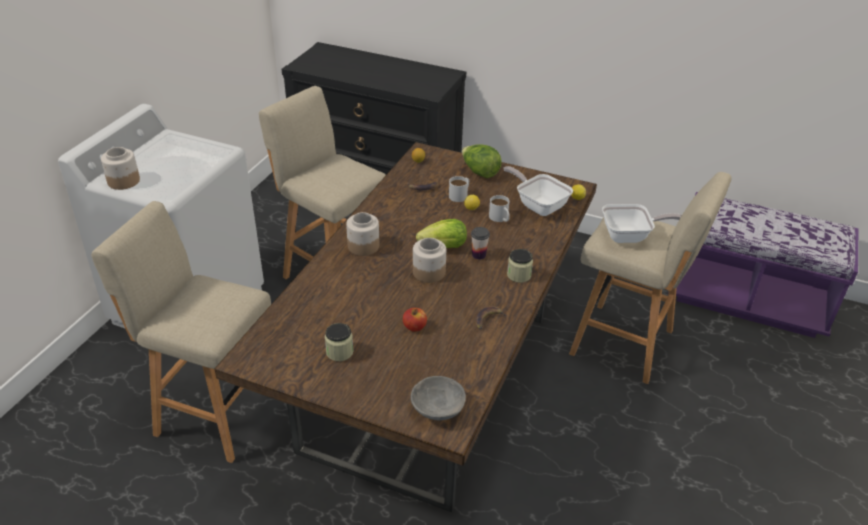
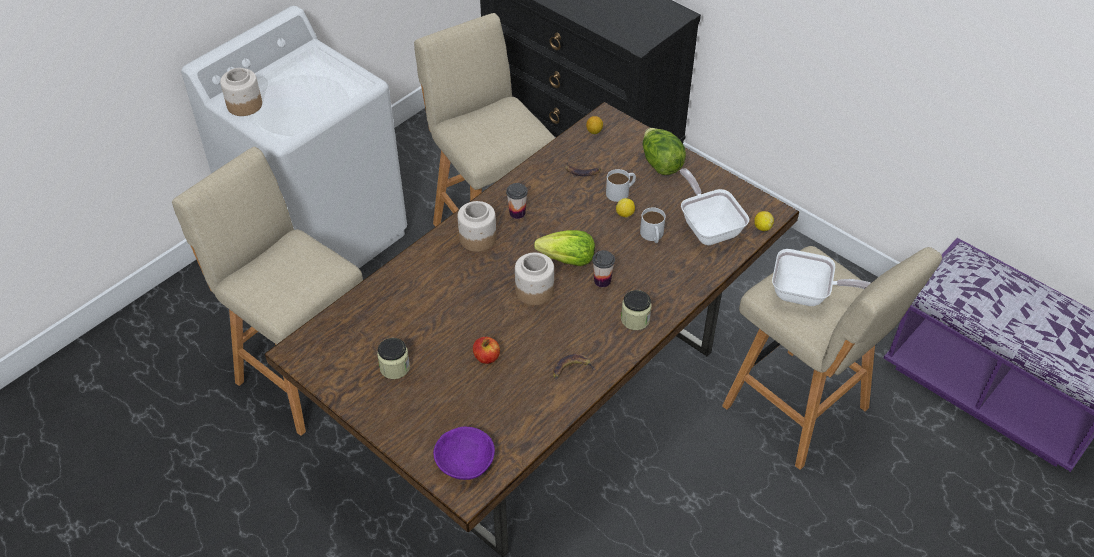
camera: 20 degrees right, 10 degrees up
grey bowl [411,376,466,420] -> purple bowl [433,427,495,480]
none -> cup [506,183,528,219]

